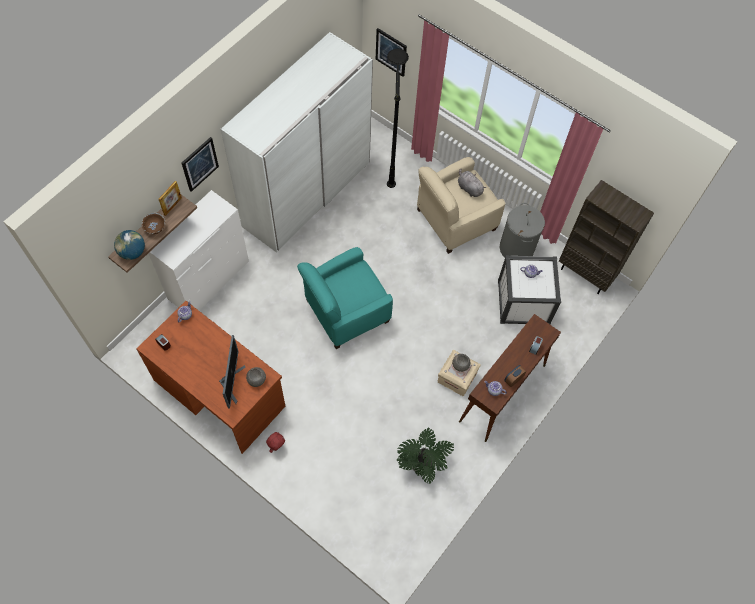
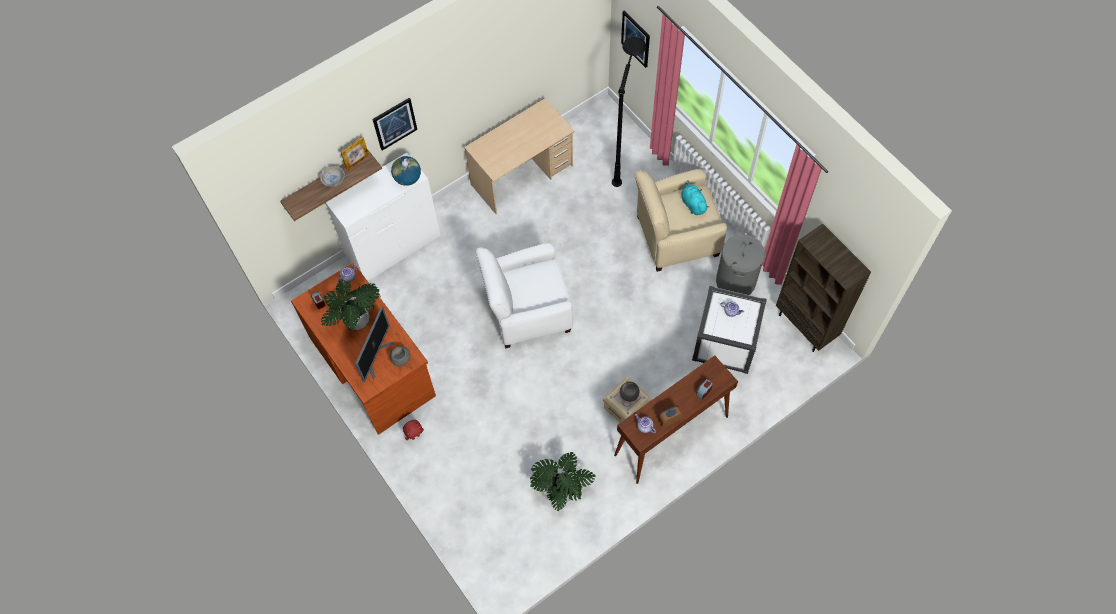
camera: 20 degrees right, 0 degrees up
globe [114,230,145,260] -> globe moved to [391,156,421,186]
brown bowl [142,213,166,234] -> white bowl [320,165,345,187]
white wardrobe [221,32,373,253] -> beige desk [464,98,575,214]
turquoise armchair [297,247,393,349] -> white armchair [475,243,573,348]
grey plush toy [458,168,486,197] -> turquoise plush toy [681,180,709,215]
none -> potted plant [321,280,380,330]

